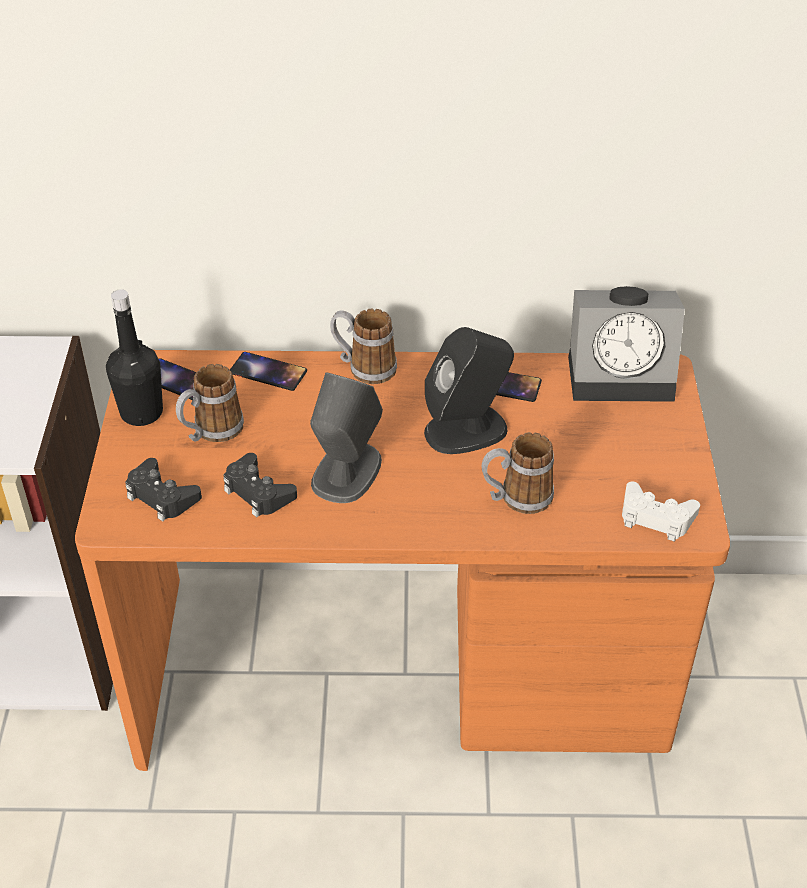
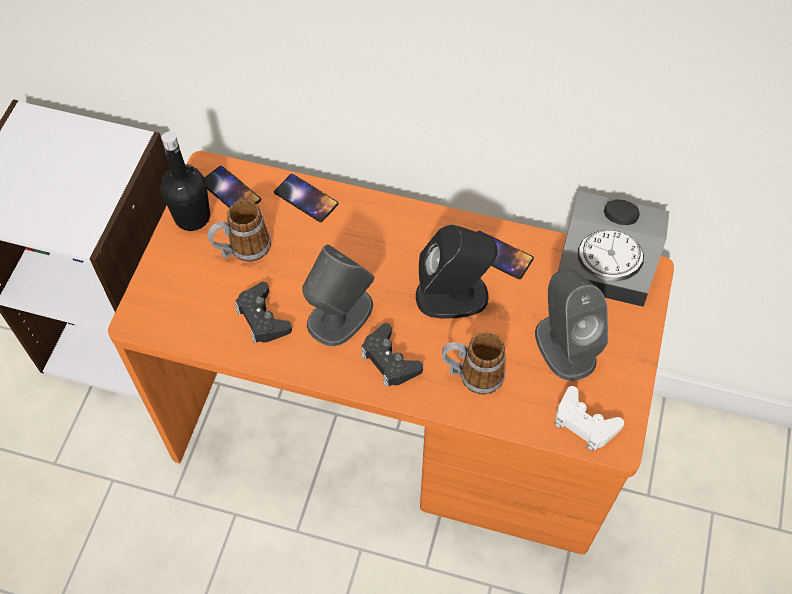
camera: 15 degrees right, 15 degrees up
black game controller [125,458,202,521] -> black game controller moved to [361,323,423,387]
mug [330,308,397,384] -> none
none -> grey speaker [535,269,608,381]

